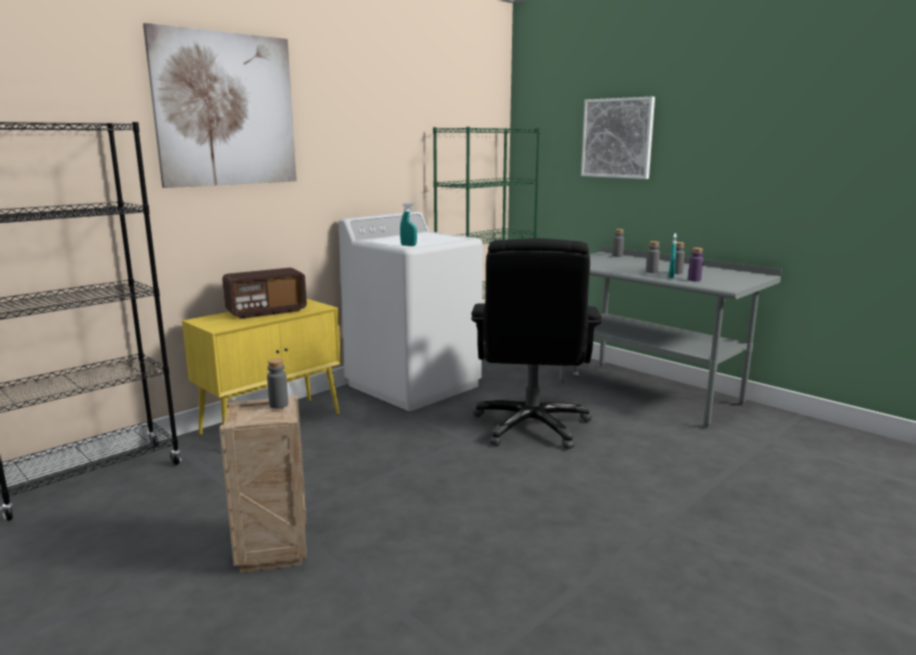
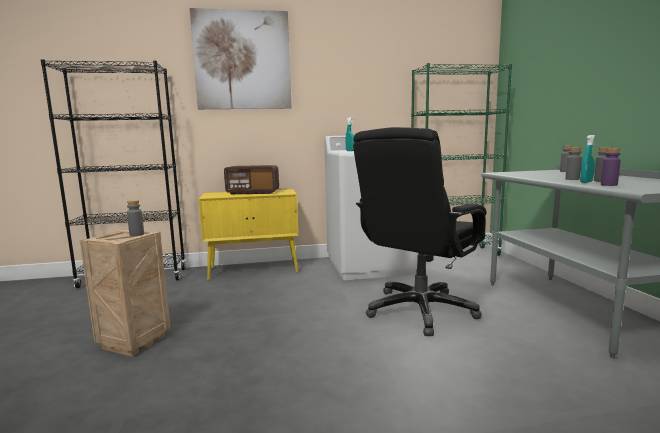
camera: 35 degrees right, 5 degrees down
picture [581,97,655,179] -> none

